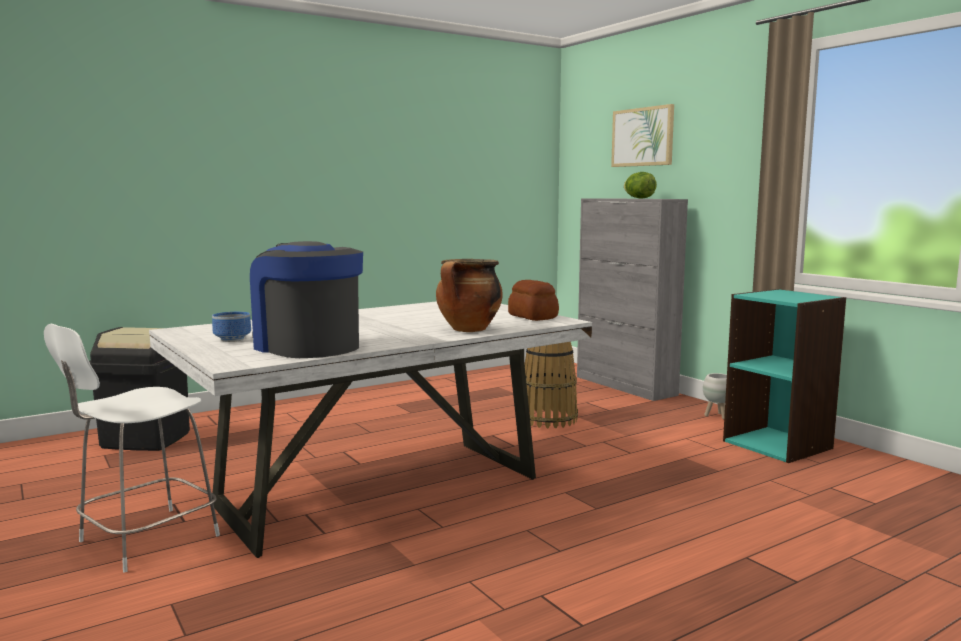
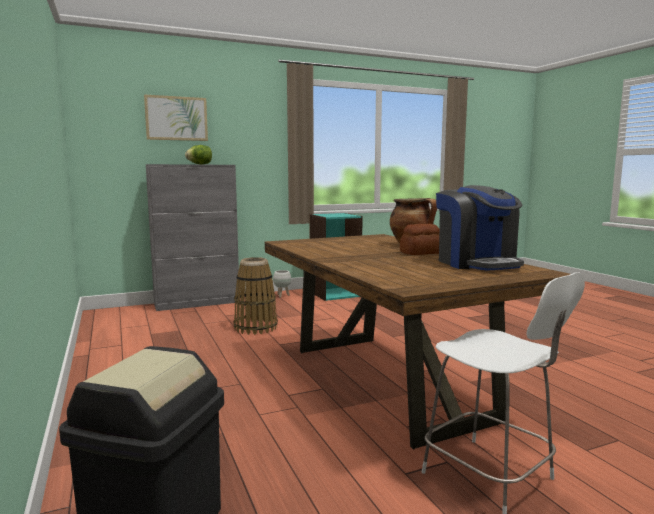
camera: 80 degrees left, 0 degrees up
white dining table [149,301,592,558] -> brown dining table [265,234,570,450]
bowl [212,312,251,342] -> none
coffee machine [250,241,363,358] -> coffee machine turned 75 degrees counterclockwise [436,185,524,271]
bread [508,280,559,321] -> bread moved to [400,224,439,255]

